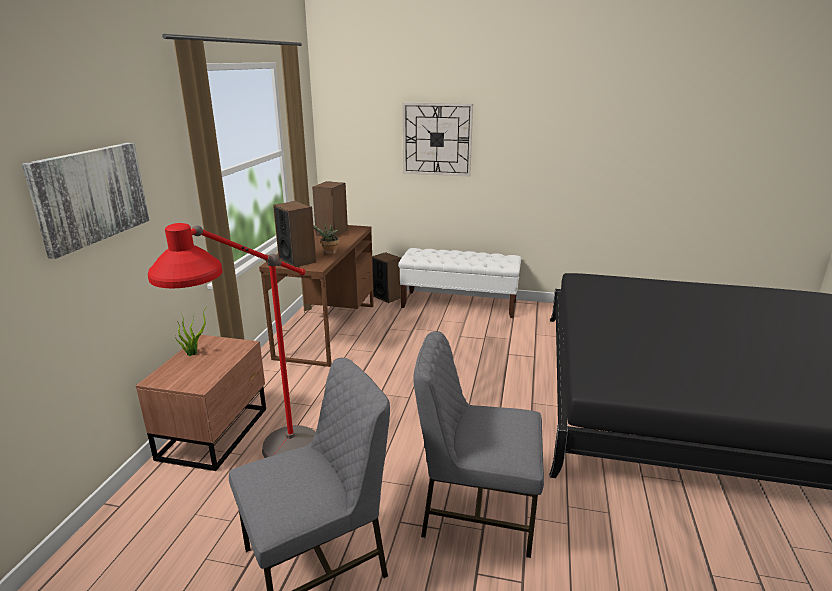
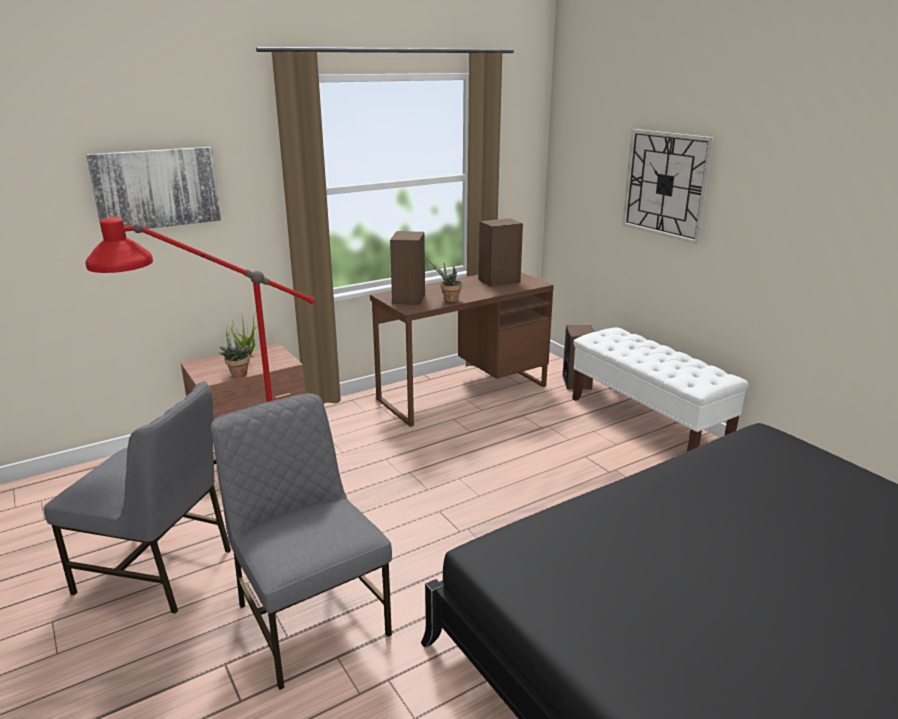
camera: 45 degrees right, 0 degrees up
none -> potted plant [218,325,250,378]

